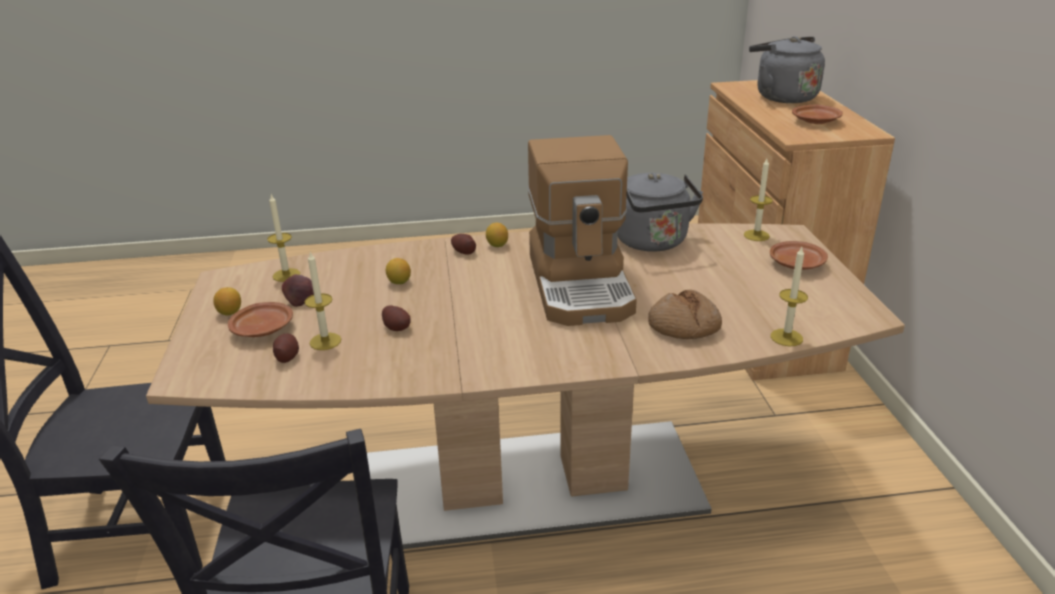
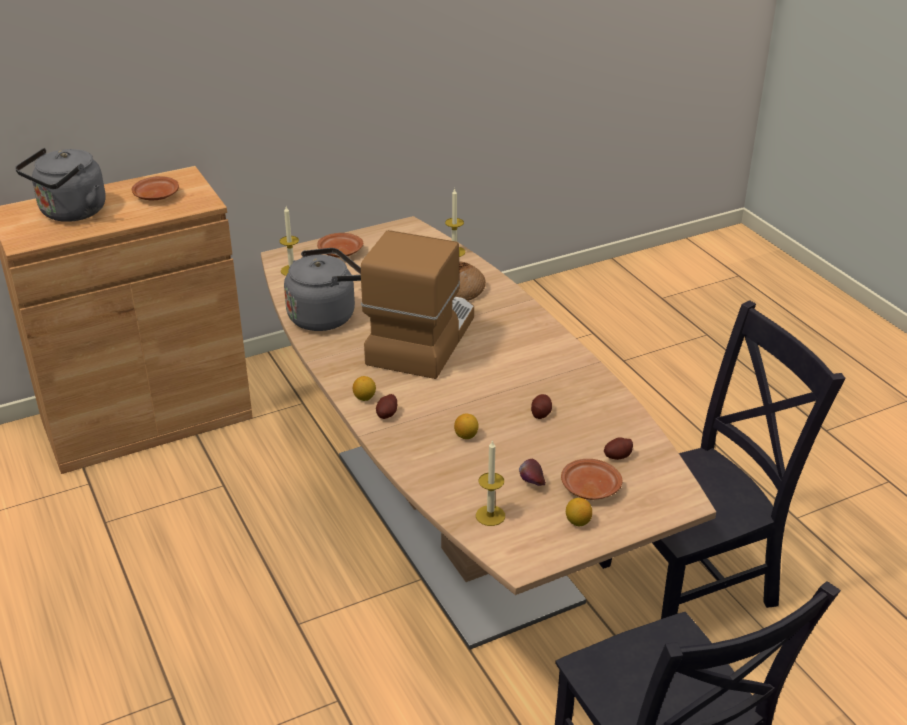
camera: 110 degrees left, 5 degrees up
candle [305,252,341,350] -> none
coffee machine [528,135,637,326] -> coffee machine turned 45 degrees counterclockwise [361,230,474,379]

